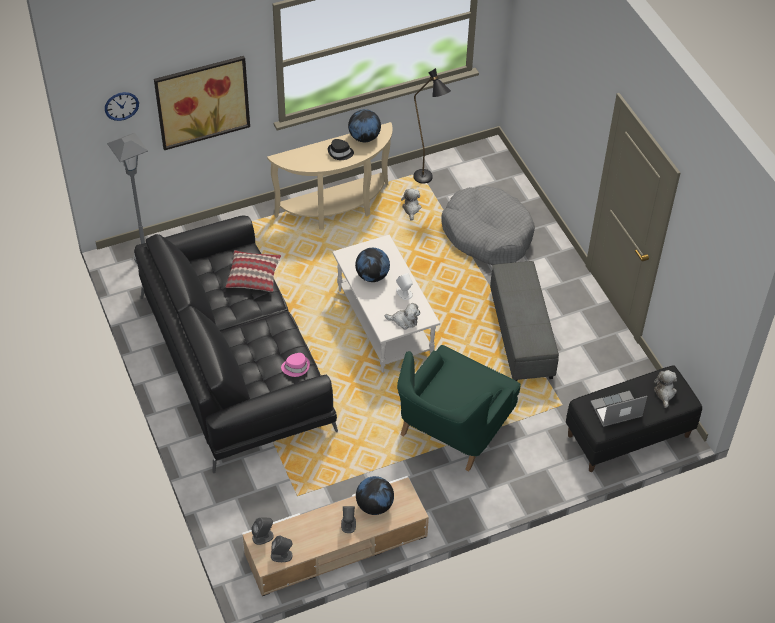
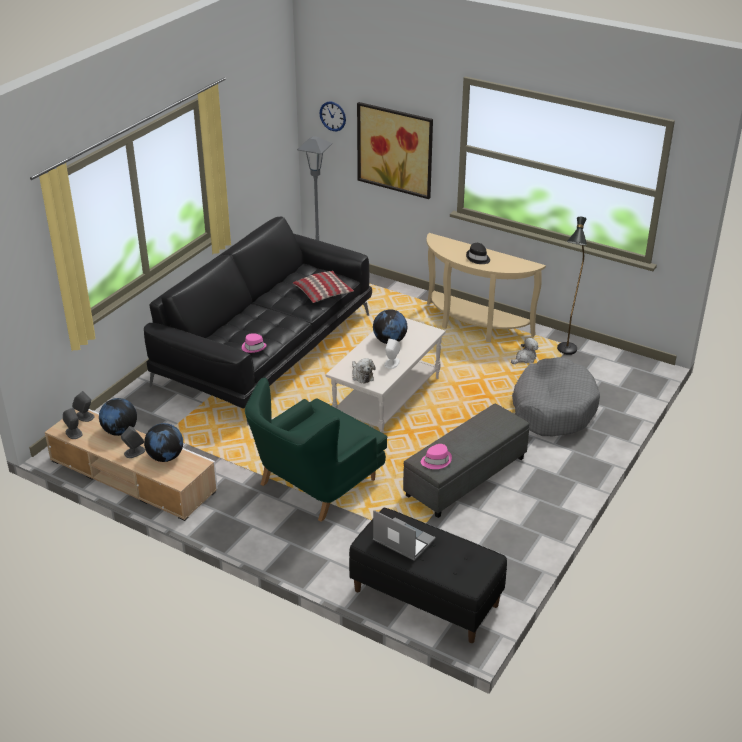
camera: 55 degrees right, 15 degrees down
globe [348,109,381,142] -> globe moved to [99,398,137,436]
green armchair [397,345,521,472] -> green armchair turned 45 degrees counterclockwise [245,378,387,522]
plush toy [654,370,677,408] -> none
none -> pink hat [421,444,452,469]

